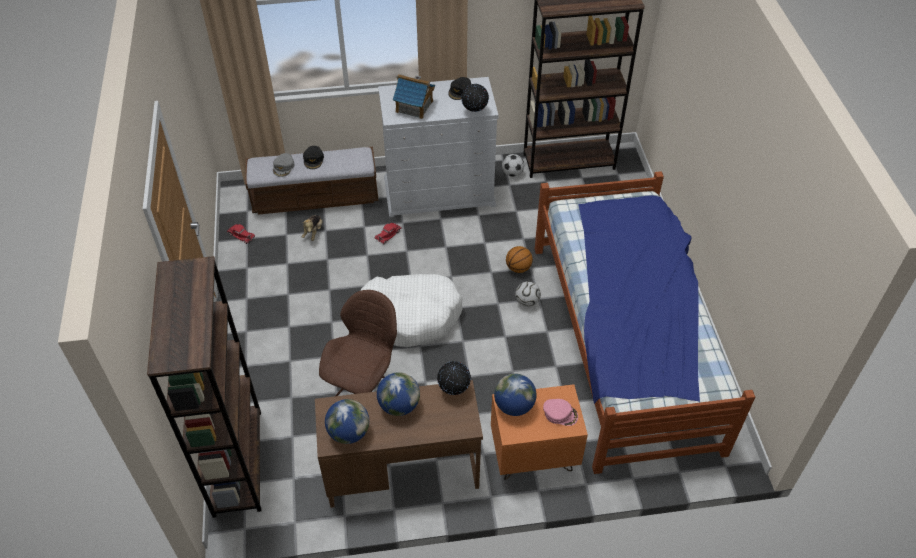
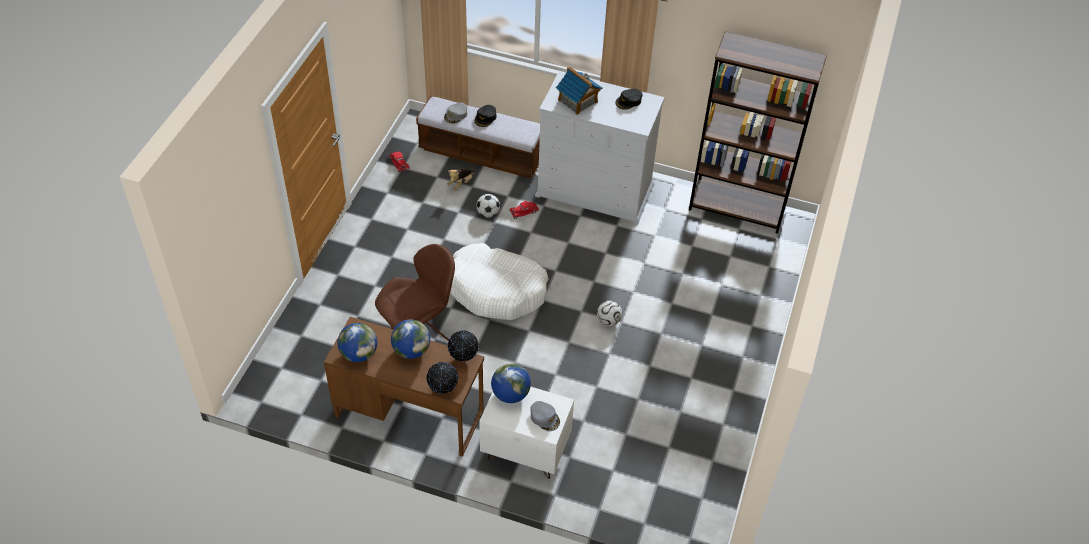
camera: 25 degrees right, 0 degrees up
brown bookcase [147,256,261,518] -> none
globe [461,84,489,112] -> globe moved to [426,362,458,394]
orange nightstand [491,384,588,480] -> white nightstand [479,387,574,479]
football [502,154,524,177] -> football moved to [476,194,500,217]
basketball [506,246,533,273] -> none
bed [535,171,755,474] -> none
pink cap [543,399,578,426] -> grey cap [530,401,560,431]

